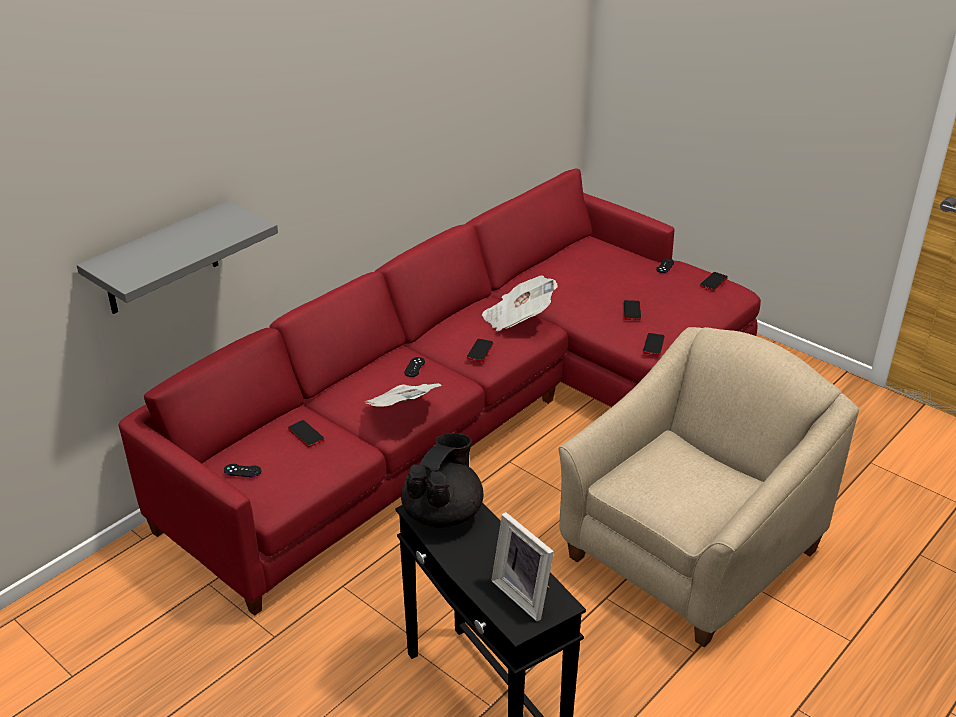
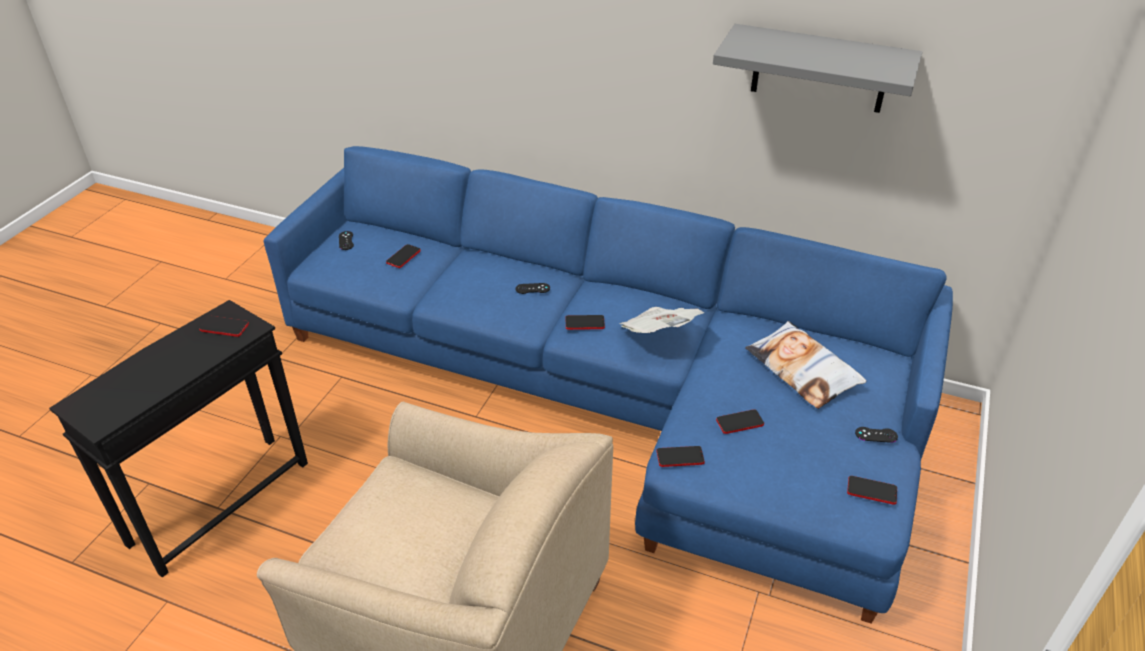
camera: 70 degrees right, 5 degrees up
grey shelf [77,201,278,314] -> grey shelf moved to [713,24,922,113]
red sofa [118,168,761,616] -> blue sofa [263,146,953,623]
newspaper [365,383,442,407] -> none
black teapot [401,433,484,528] -> phone [199,316,249,337]
picture frame [491,512,554,621] -> none
none -> pillow [745,321,866,409]

